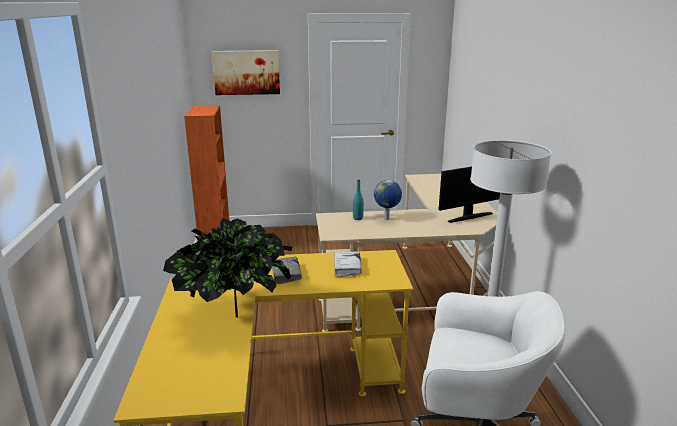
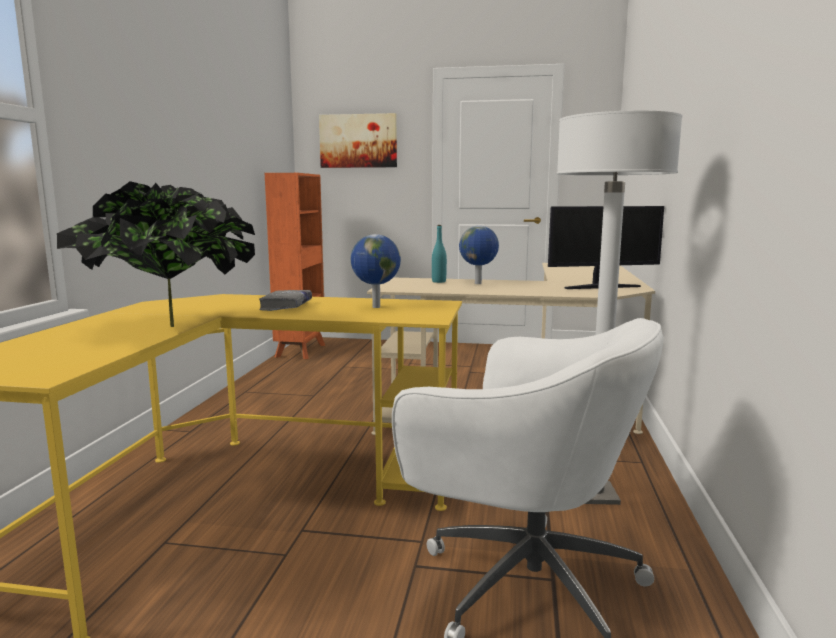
camera: 15 degrees right, 10 degrees down
white book [334,251,362,277] -> globe [351,234,401,308]

